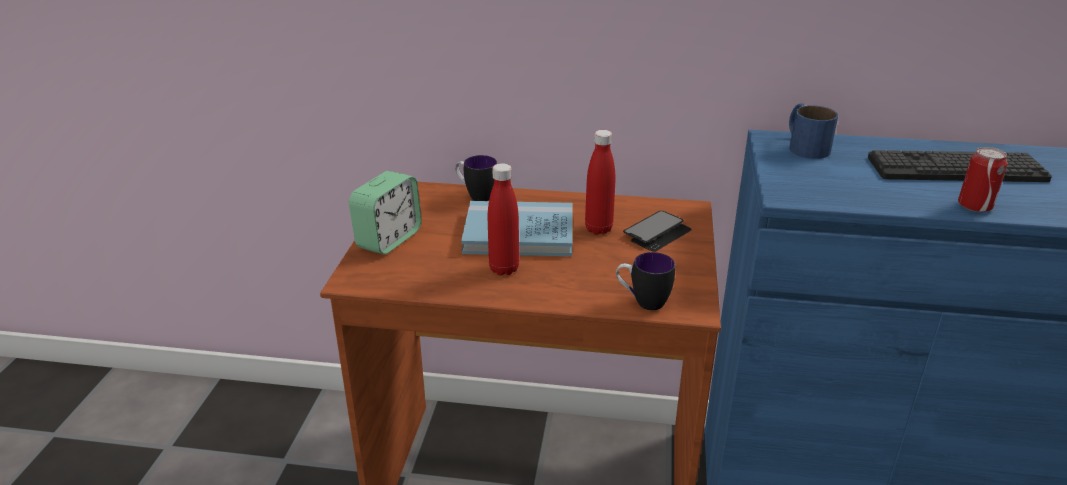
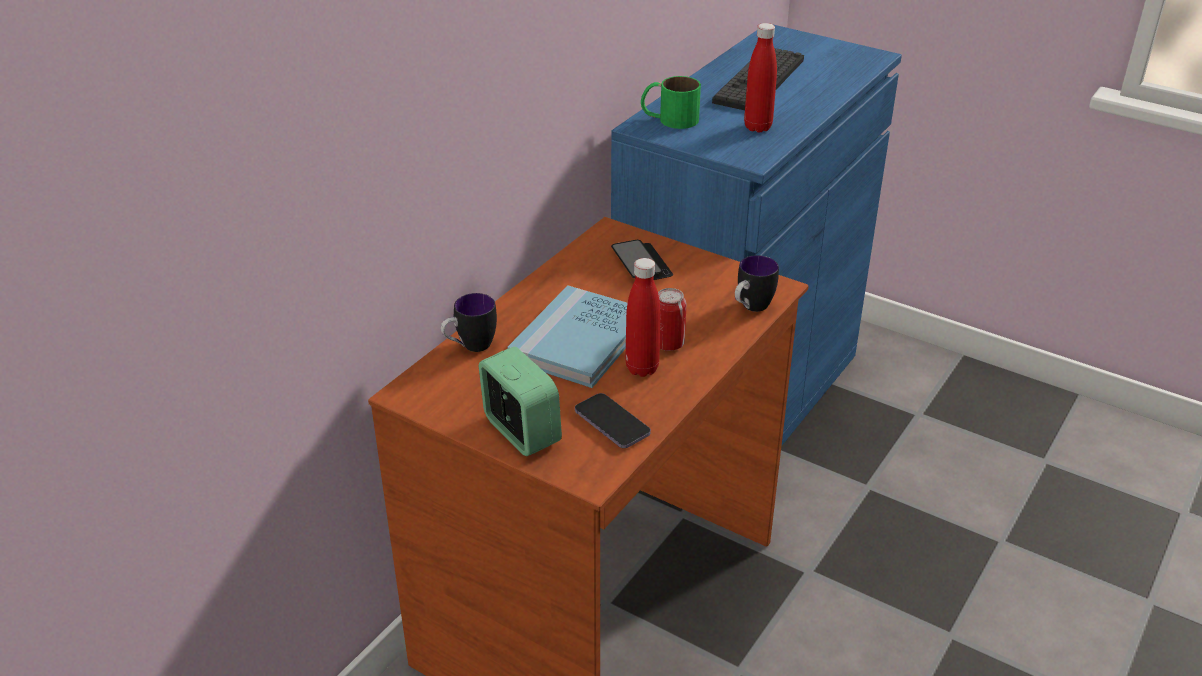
camera: 65 degrees left, 5 degrees up
red bottle [585,130,616,235] -> red bottle moved to [744,23,777,132]
blue mug [789,103,838,159] -> green mug [641,76,701,129]
can [958,147,1008,212] -> can moved to [658,288,686,351]
none -> phone [575,393,651,448]

